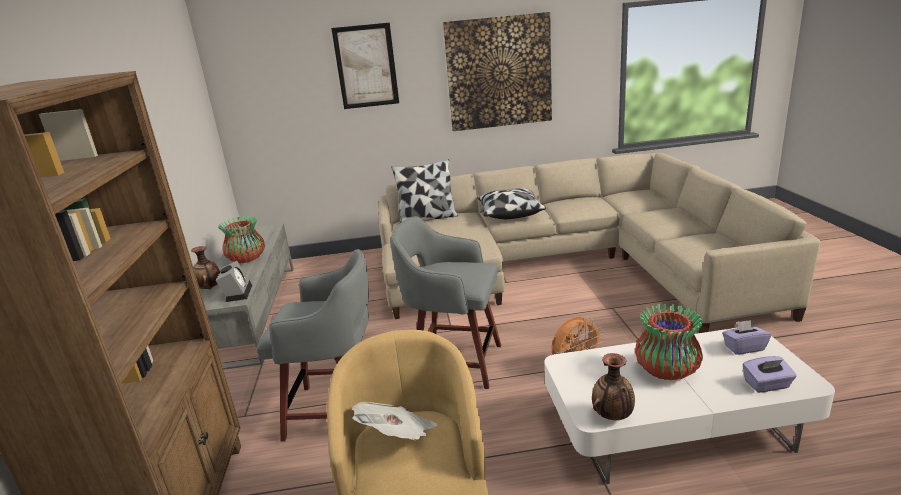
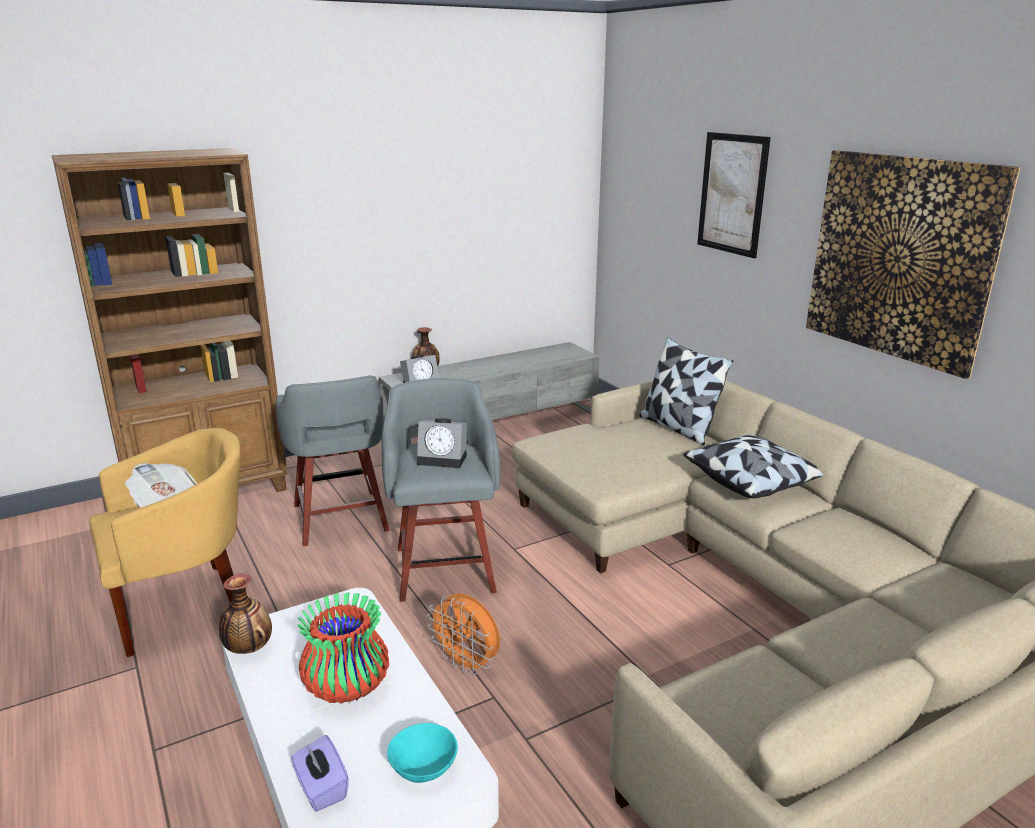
camera: 65 degrees right, 0 degrees up
vase [218,216,265,263] -> none
purple tissue box [722,320,771,355] -> turquoise bowl [387,723,458,783]
none -> alarm clock [417,418,467,468]

